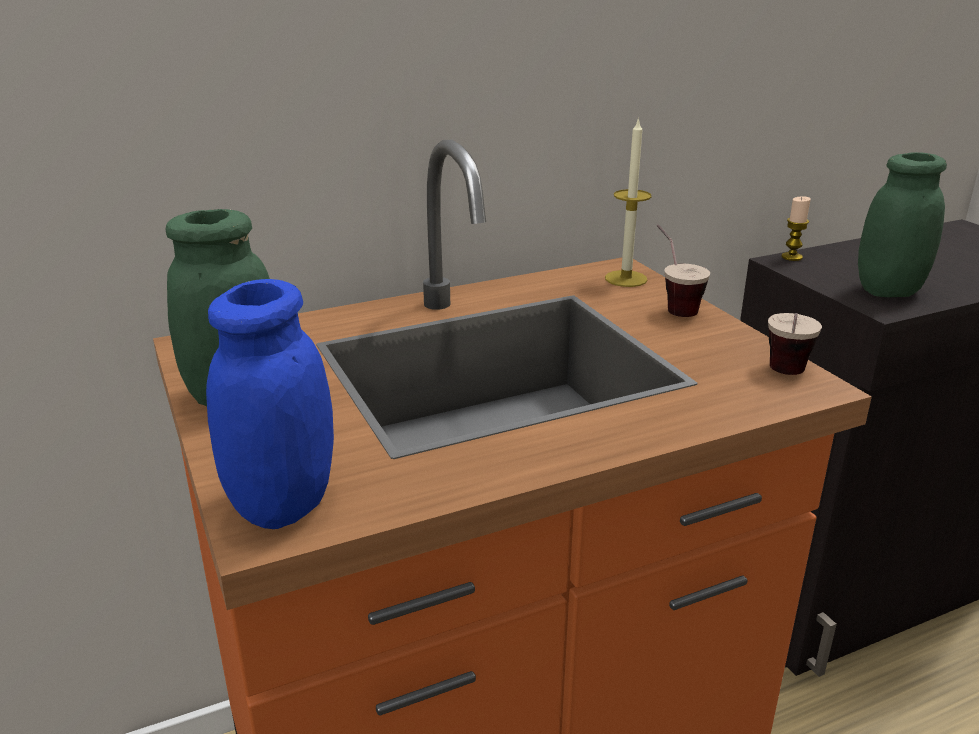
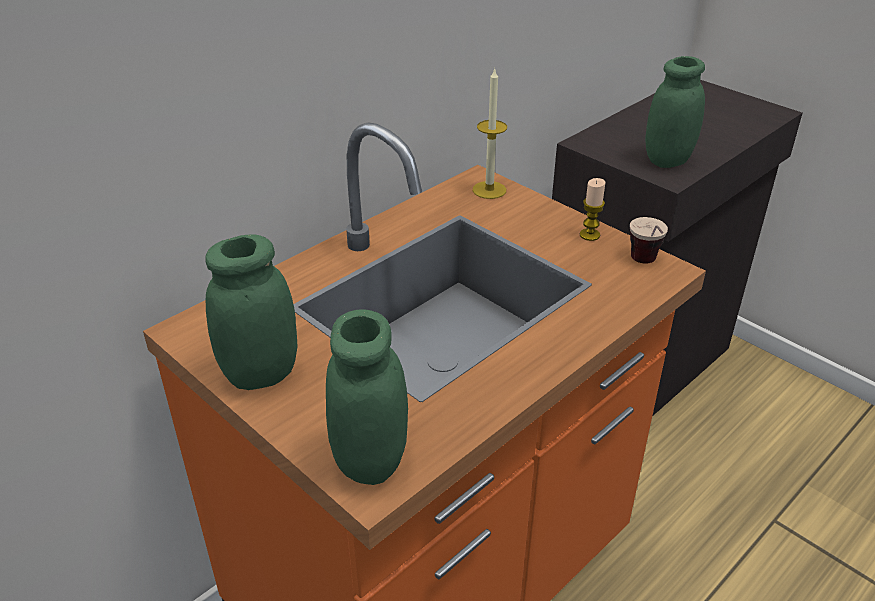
camera: 20 degrees left, 10 degrees up
blue jar [206,279,334,529] -> green jar [326,309,408,485]
cup [657,224,710,317] -> none
candle [781,196,811,261] -> candle moved to [580,178,605,241]

